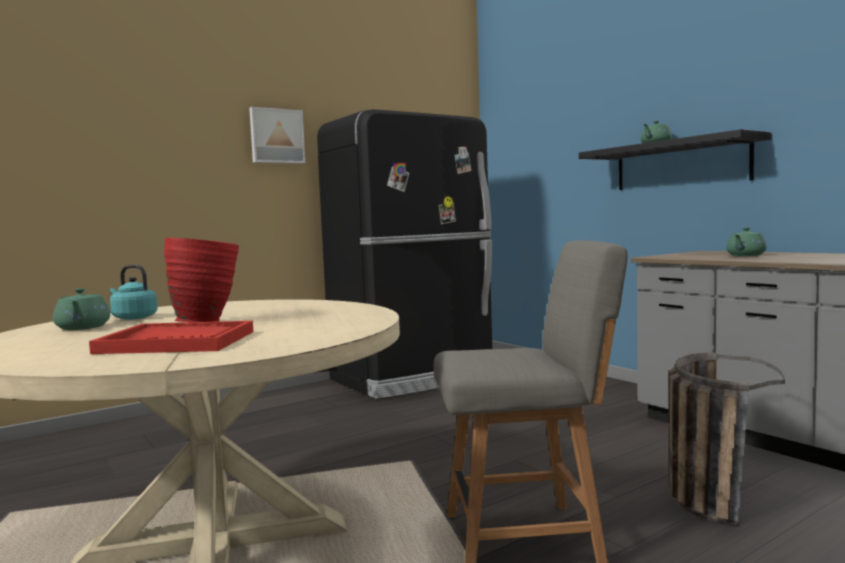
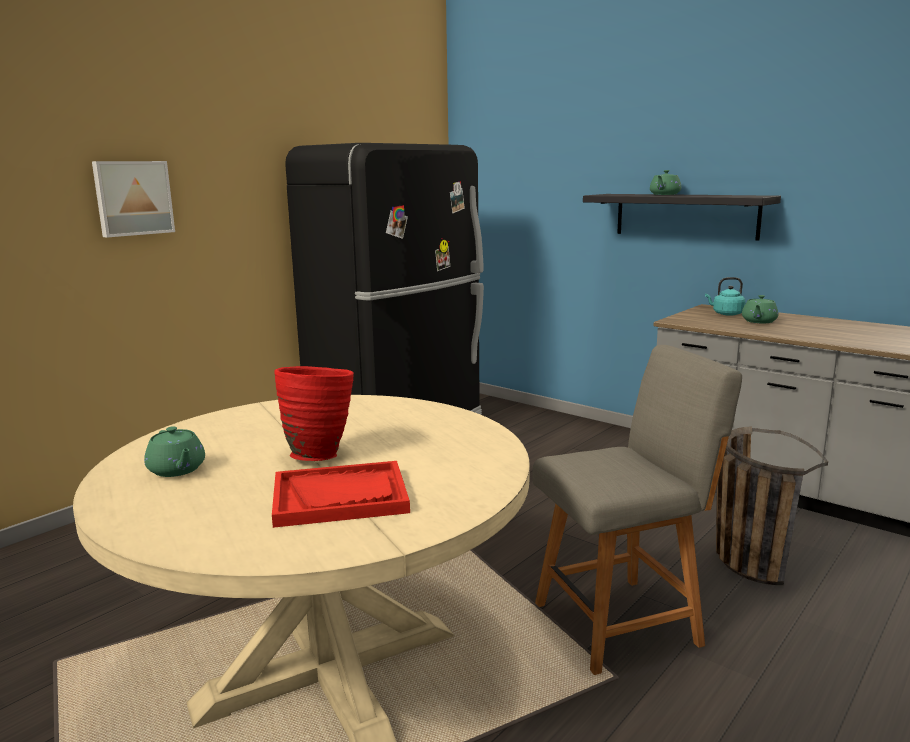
camera: 15 degrees left, 10 degrees up
turquoise kettle [110,265,158,320] -> turquoise kettle moved to [705,277,746,316]
picture [249,107,306,164] -> picture moved to [92,161,175,237]

